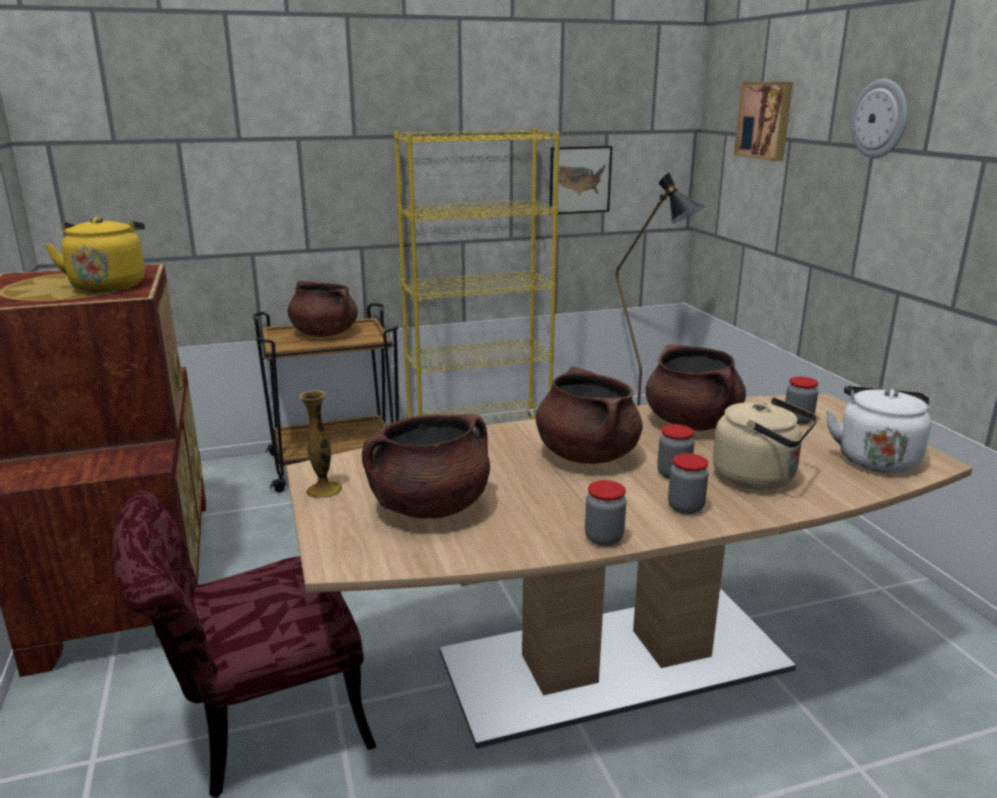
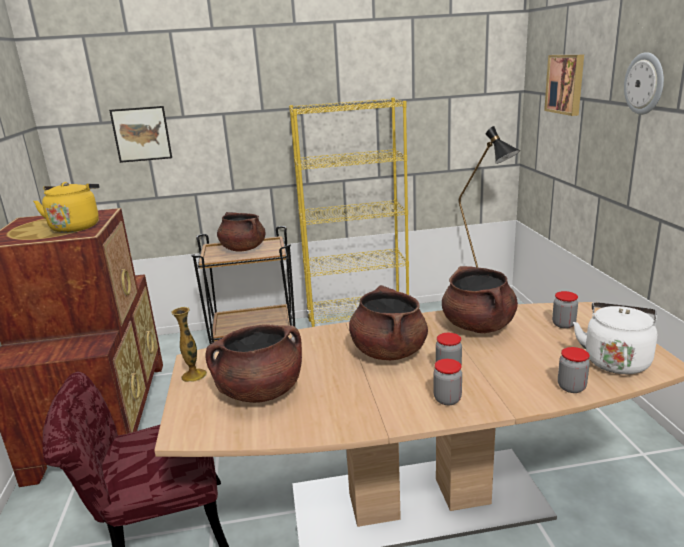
camera: 10 degrees right, 0 degrees up
picture [549,146,613,215] -> picture moved to [109,106,172,163]
jar [585,480,626,546] -> jar moved to [558,347,590,393]
beige kettle [713,397,818,490] -> none

